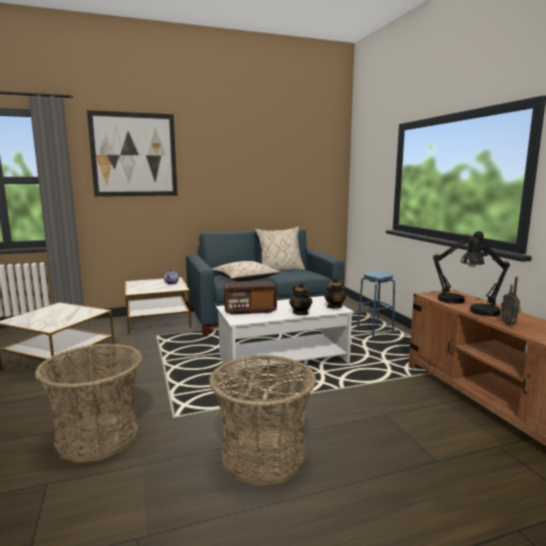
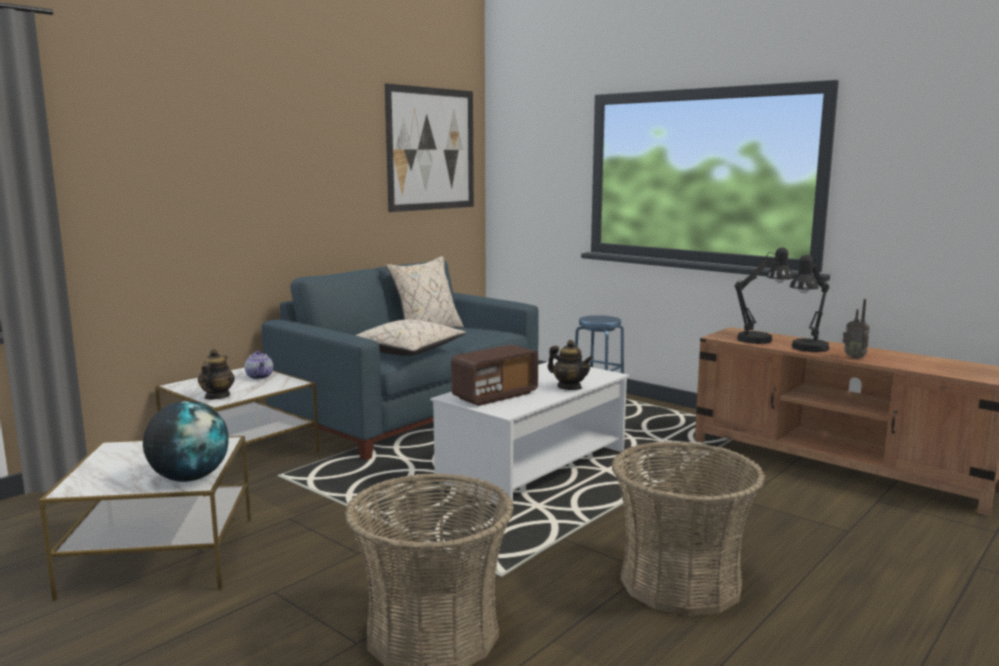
camera: 30 degrees left, 0 degrees up
picture [87,110,177,197] -> picture moved to [385,83,474,212]
teapot [324,277,346,308] -> teapot moved to [198,349,235,400]
none -> globe [143,401,229,482]

